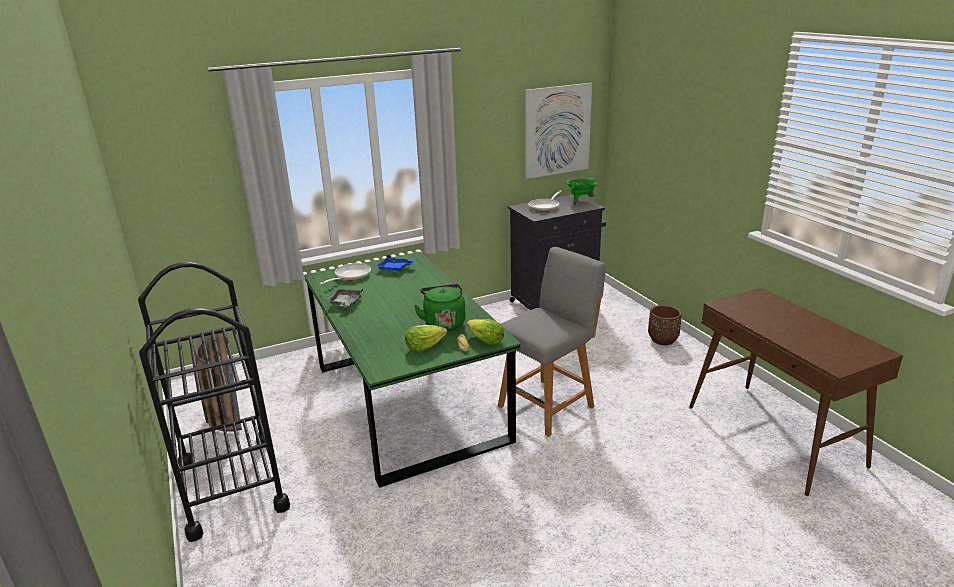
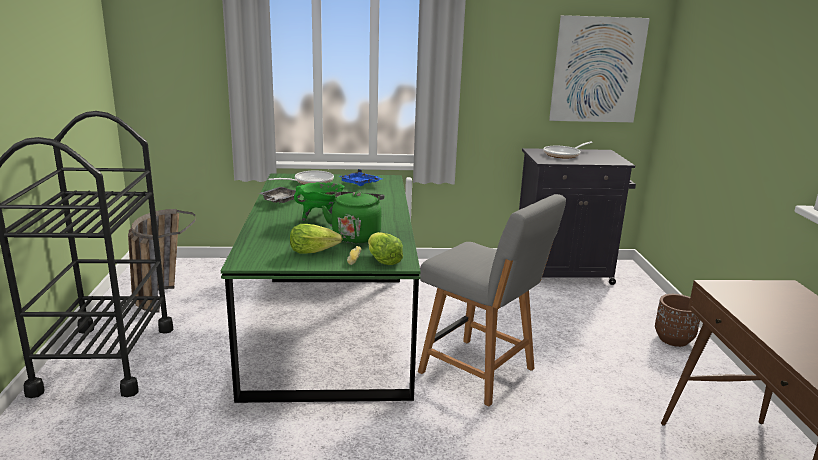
camera: 20 degrees right, 5 degrees down
grey chair [498,247,606,437] -> grey chair turned 60 degrees clockwise [418,194,566,406]
green cooking pot [566,178,597,205] -> green cooking pot moved to [294,182,345,221]

